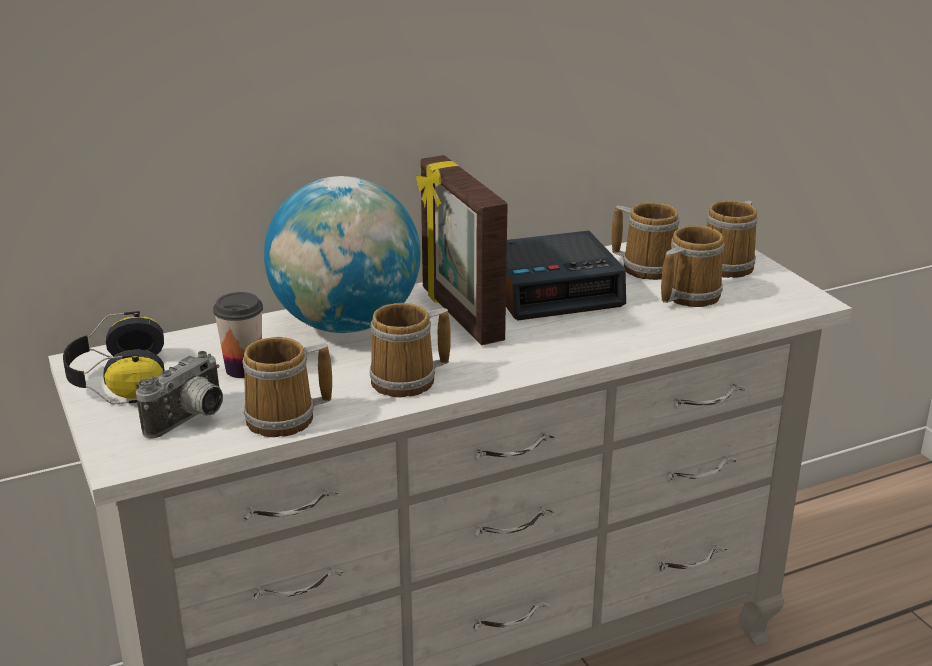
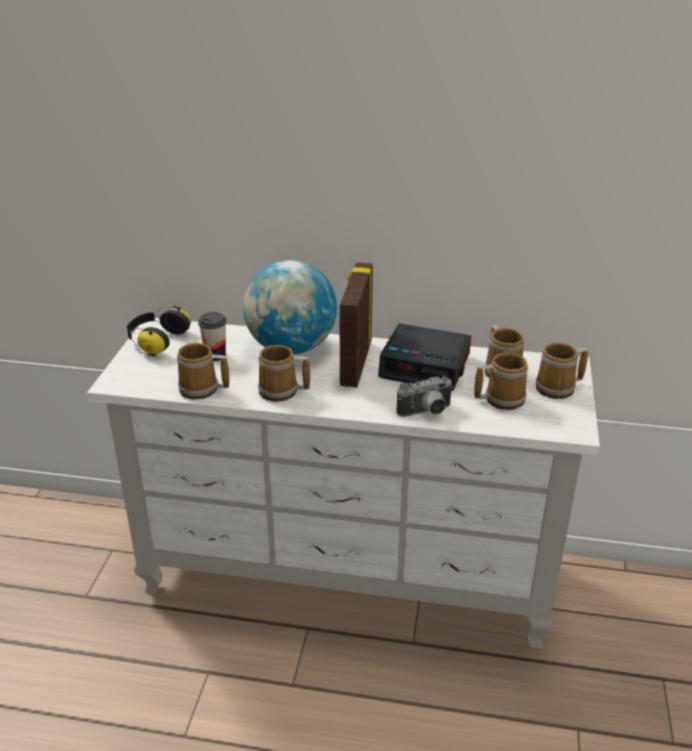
camera: 35 degrees right, 5 degrees up
camera [136,351,223,438] -> camera moved to [397,376,453,417]

